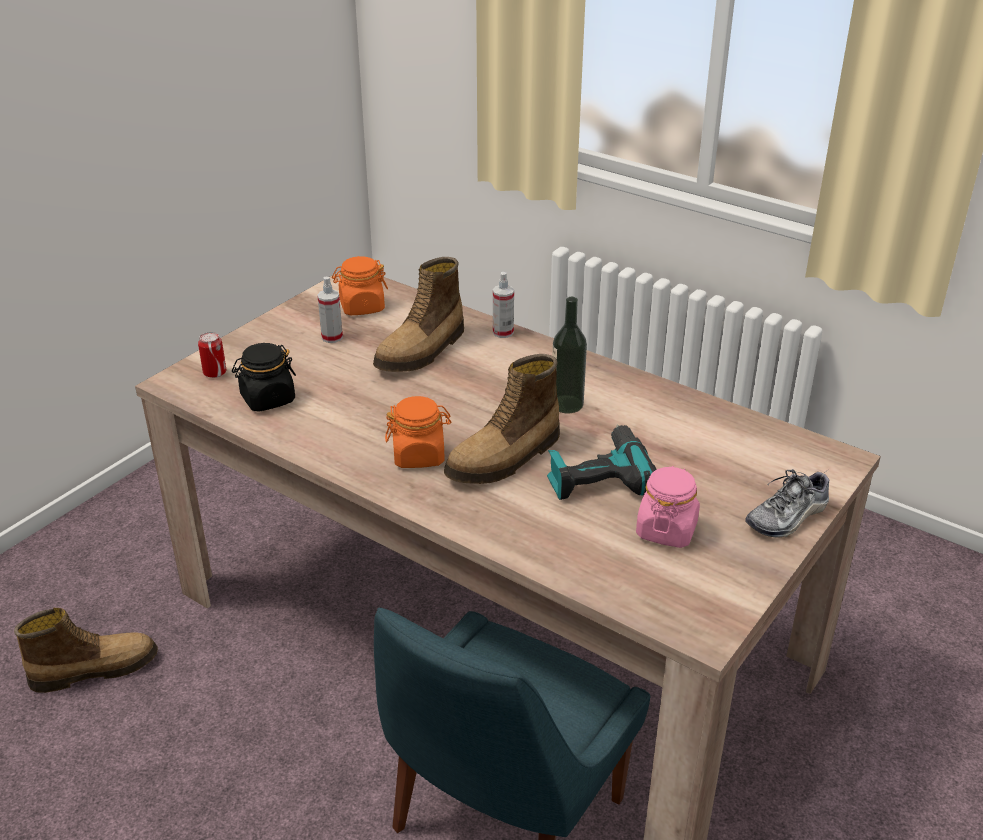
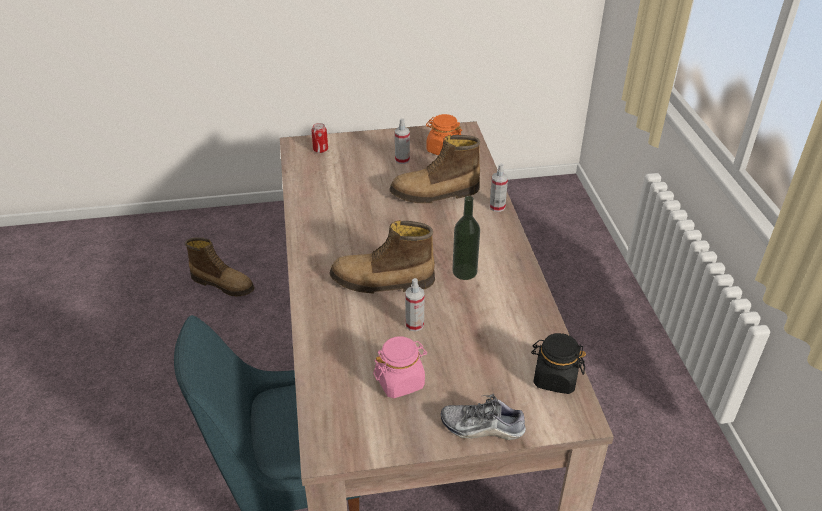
camera: 45 degrees right, 5 degrees up
black jar [232,343,296,412] -> black jar moved to [531,333,586,394]
orange jar [385,396,451,468] -> none
power drill [547,425,657,500] -> spray bottle [405,278,425,332]

